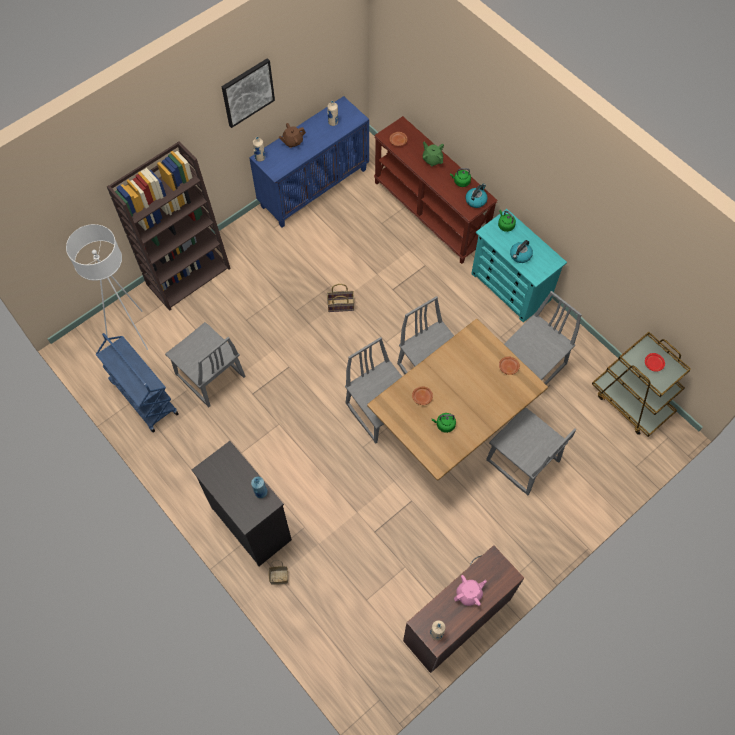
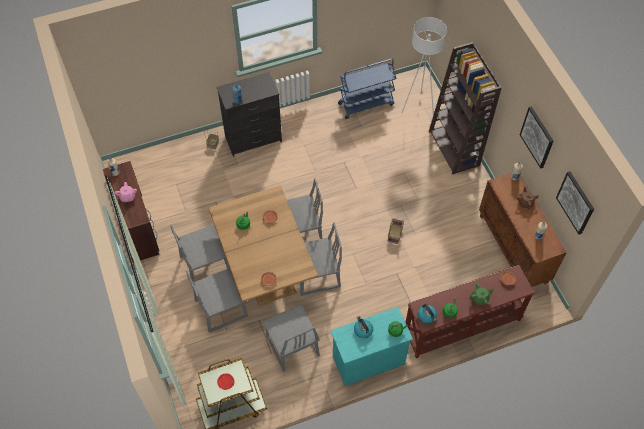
camera: 110 degrees right, 5 degrees down
grey chair [165,322,246,407] -> grey chair moved to [170,224,230,282]
blue cabinet [249,96,369,227] -> brown cabinet [479,173,567,287]
none -> picture [556,171,594,235]

